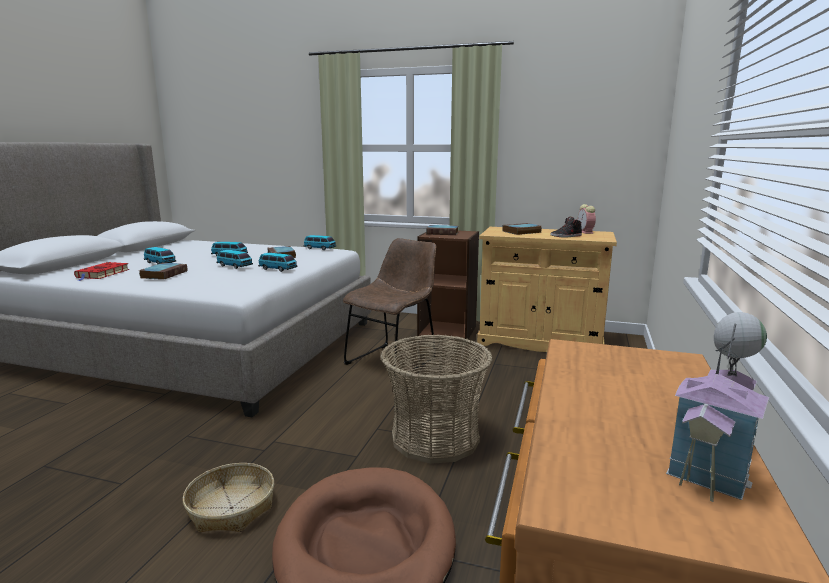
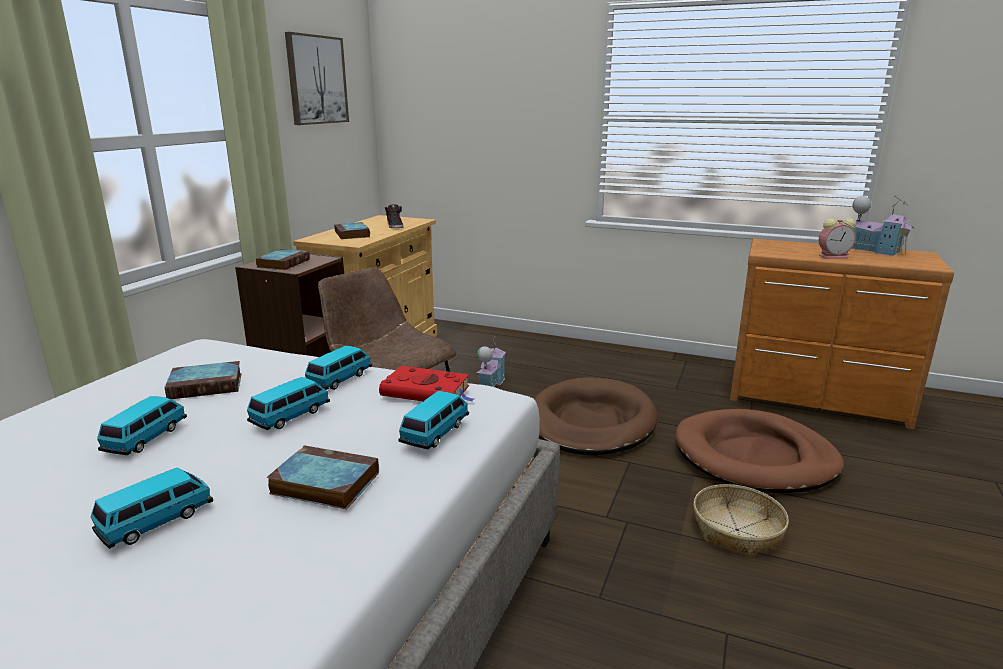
camera: 85 degrees left, 5 degrees up
red book [74,262,129,281] -> red book moved to [379,366,474,402]
toy car [304,235,336,250] -> toy car moved to [398,391,469,450]
basket [380,335,493,464] -> brown dog bed [534,377,658,455]
alarm clock [578,204,596,234] -> alarm clock moved to [819,218,856,259]
none -> picture [285,32,349,125]
none -> toy house [477,336,506,387]

